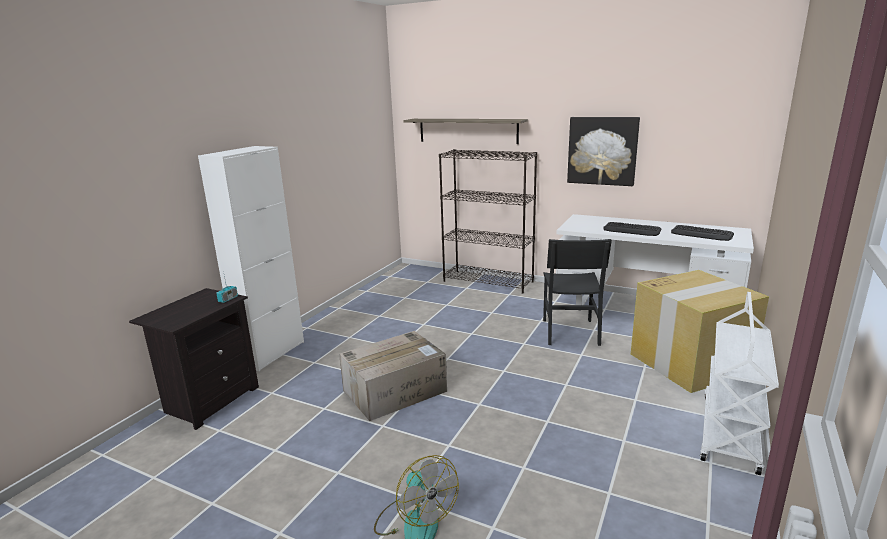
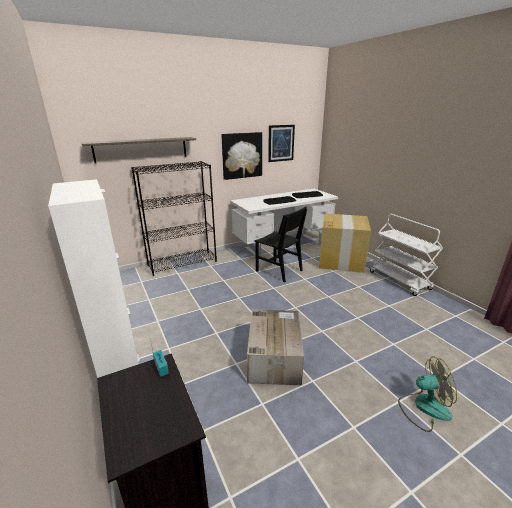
camera: 55 degrees left, 5 degrees up
none -> picture [268,125,295,162]

